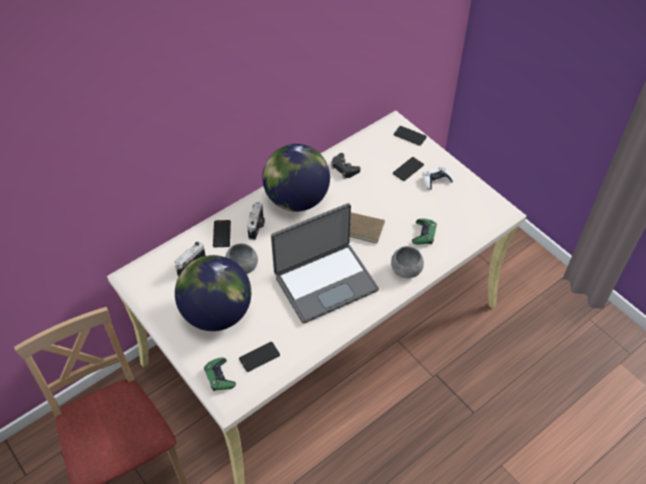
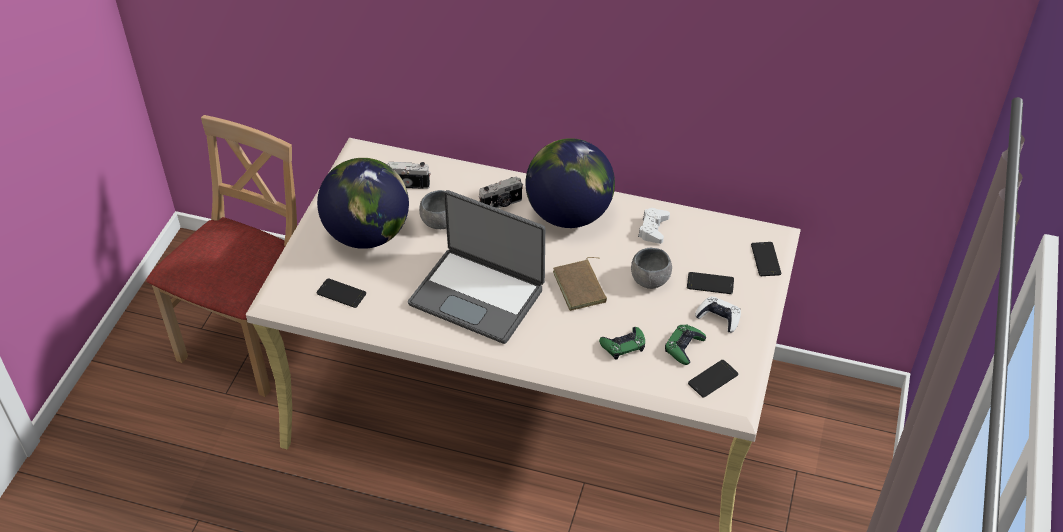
camera: 55 degrees right, 5 degrees down
green game controller [204,358,236,391] -> green game controller moved to [665,324,706,365]
phone [213,220,231,247] -> phone moved to [688,360,738,398]
black game controller [331,153,360,179] -> white game controller [638,208,670,244]
grey bowl [391,246,424,278] -> grey bowl moved to [631,248,672,289]

